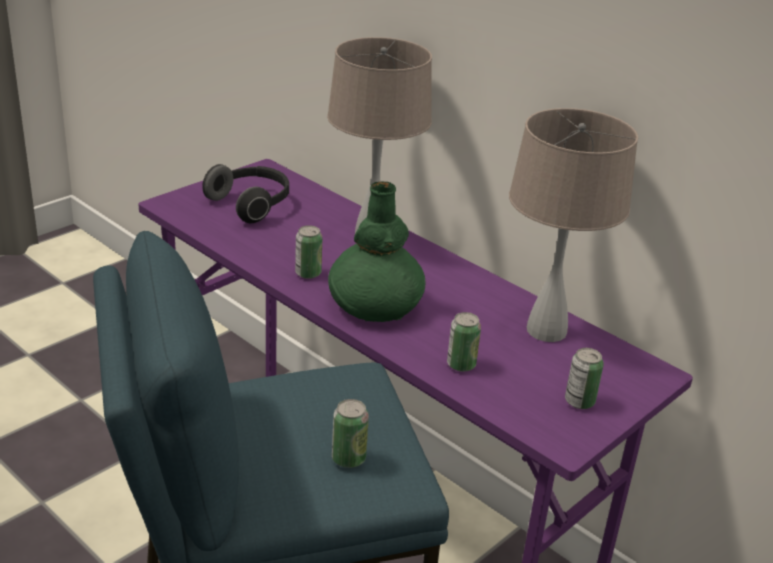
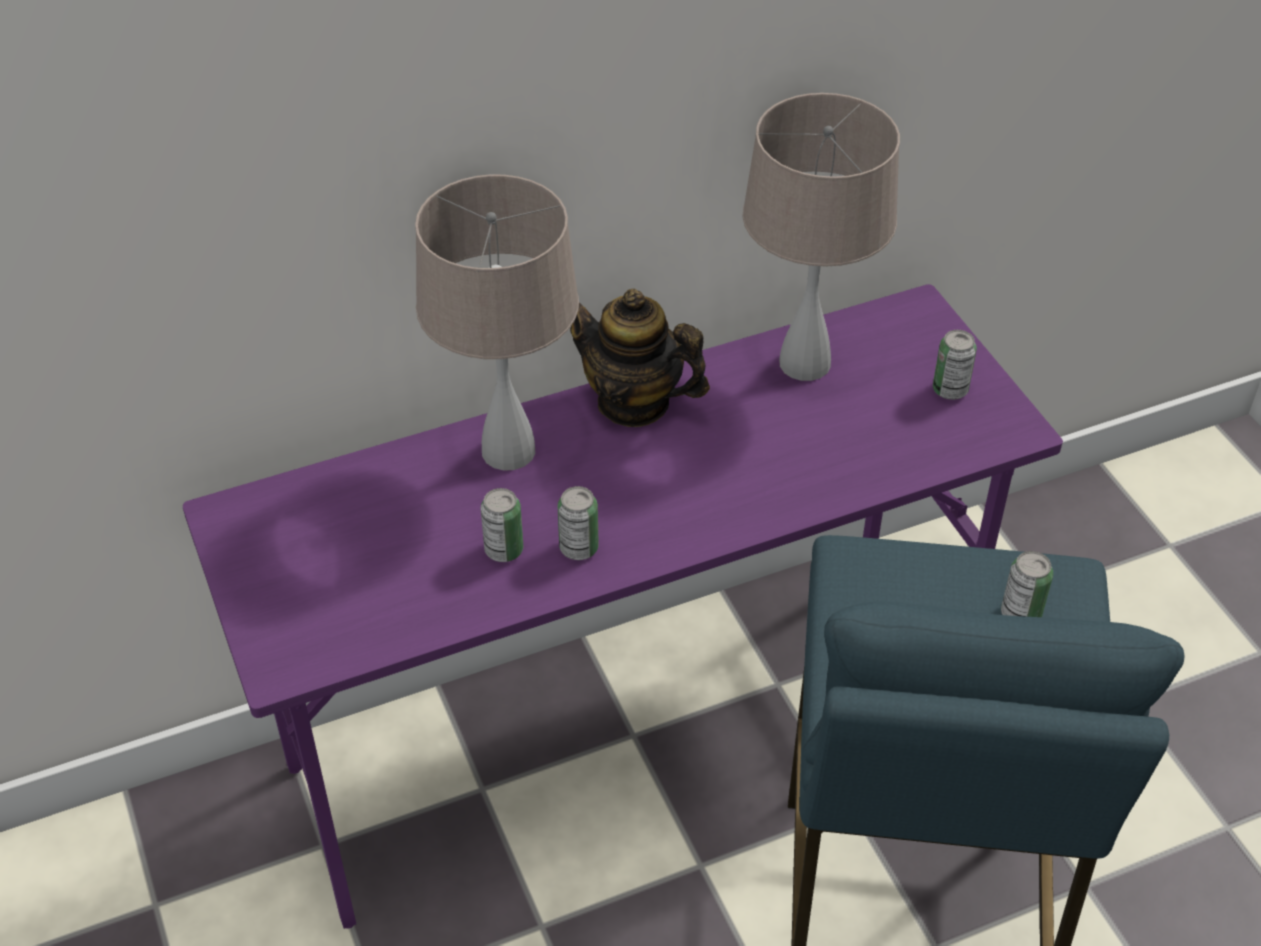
camera: 65 degrees left, 15 degrees up
headphones [202,164,289,223] -> none
green vase [328,181,425,322] -> none
can [447,312,481,372] -> can moved to [481,488,523,562]
none -> teapot [570,289,710,427]

